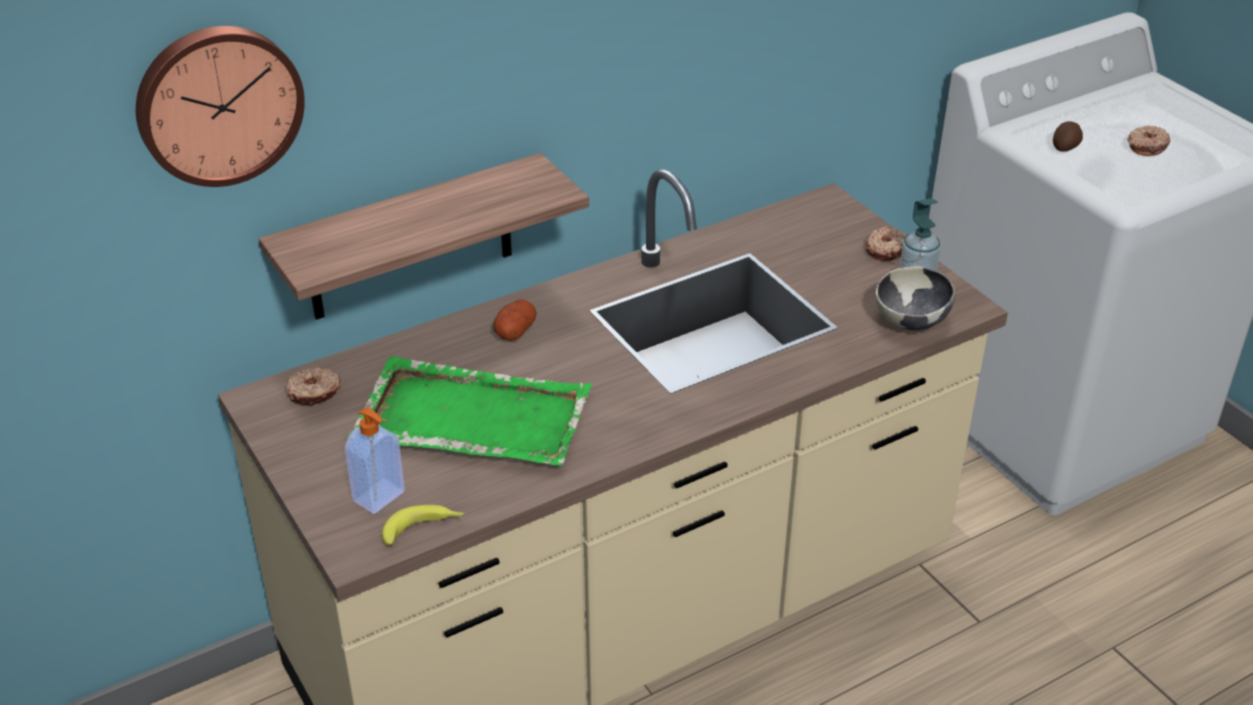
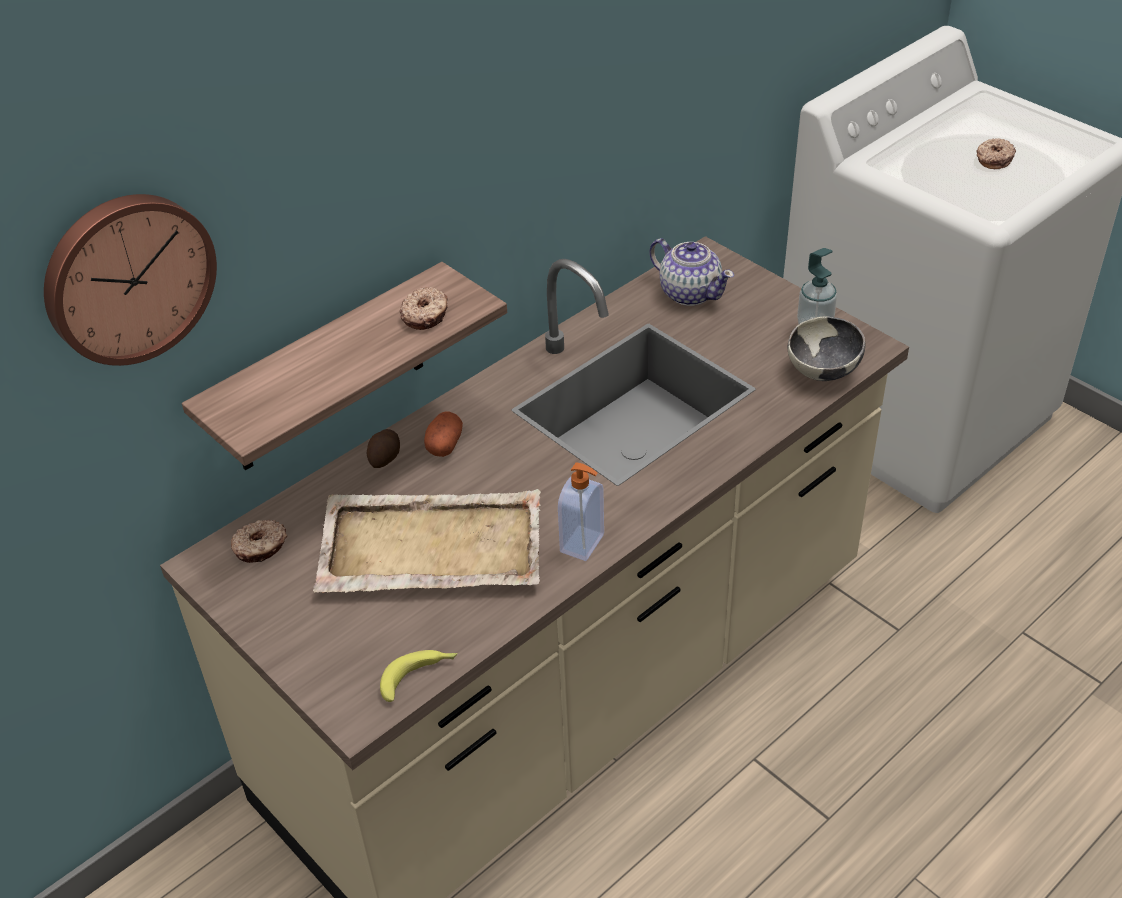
camera: 10 degrees left, 5 degrees up
soap dispenser [345,407,405,514] -> soap dispenser moved to [558,463,604,561]
green tray [348,357,592,466] -> beige tray [313,489,541,593]
donut [865,227,906,261] -> donut moved to [399,287,448,330]
potato [1053,121,1083,152] -> potato moved to [367,429,400,468]
none -> teapot [649,238,734,306]

